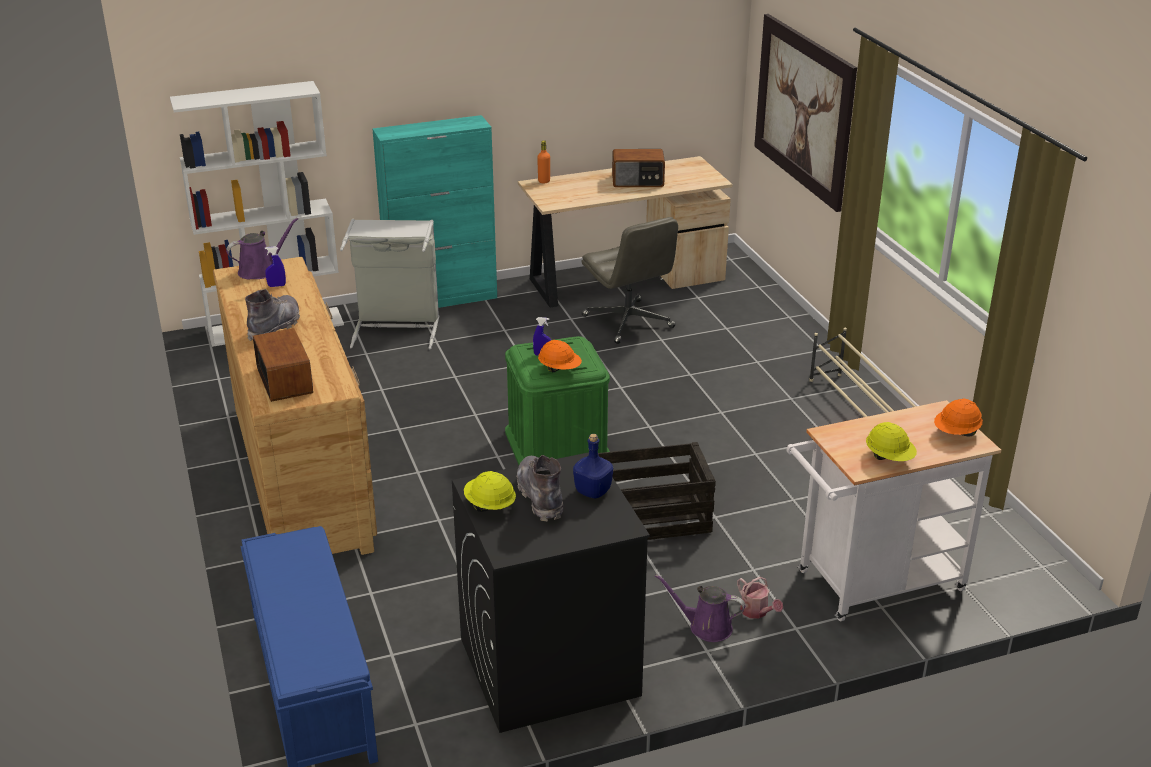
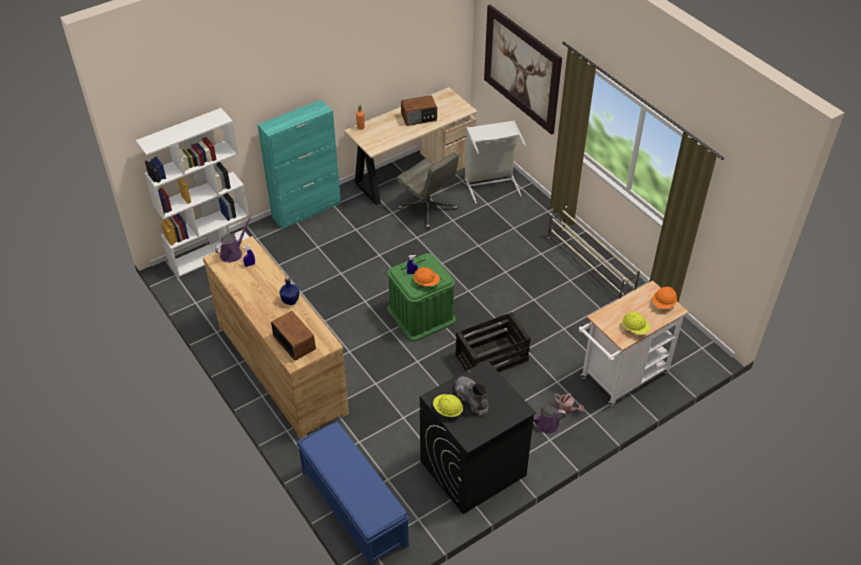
camera: 15 degrees left, 15 degrees up
grey boot [245,289,300,341] -> none
grey laundry basket [340,219,439,349] -> grey laundry basket moved to [465,120,526,204]
blue bottle [573,434,613,498] -> blue bottle moved to [279,276,299,305]

